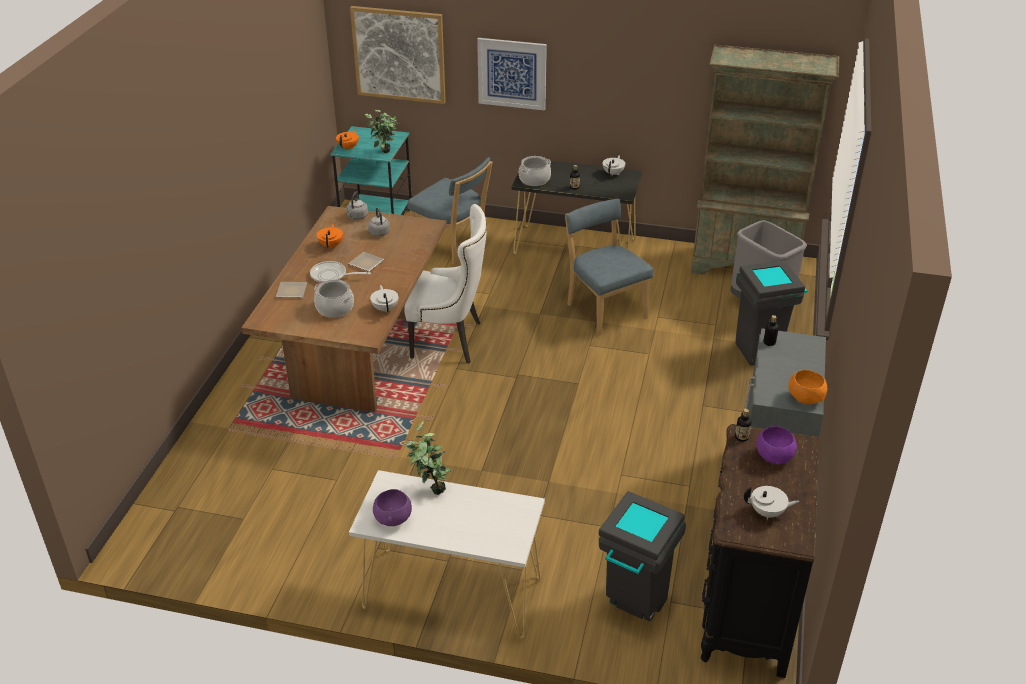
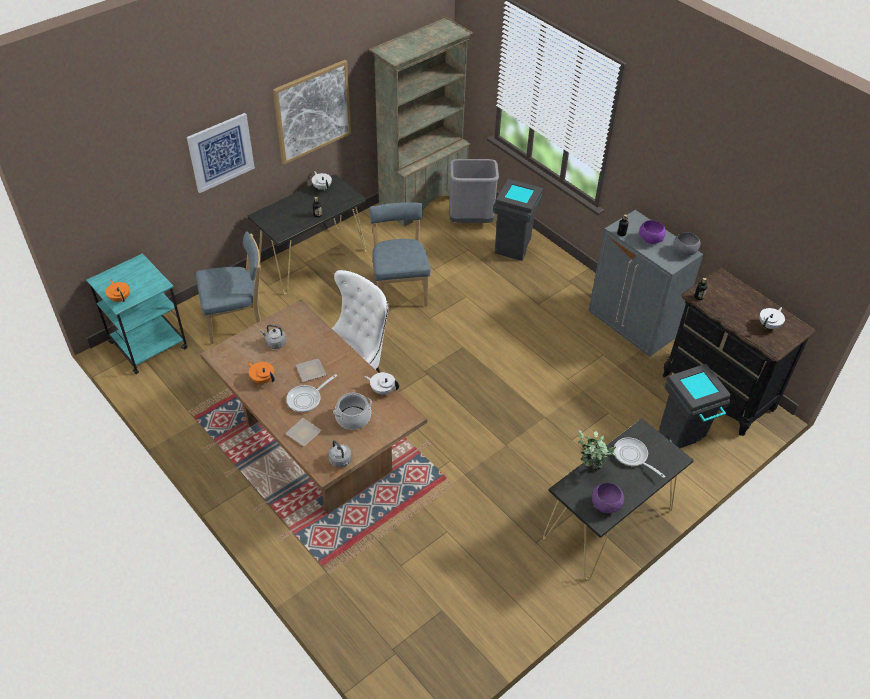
camera: 55 degrees left, 10 degrees up
grey kettle [346,191,368,220] -> grey kettle moved to [328,440,351,468]
white console table [349,470,545,639] -> black console table [543,418,694,580]
picture [350,6,446,104] -> picture moved to [273,60,351,164]
potted plant [365,110,398,153] -> none
cooking pot [519,156,551,186] -> none
blue chair [565,199,653,336] -> blue chair turned 75 degrees clockwise [369,202,430,307]
purple bowl [756,426,797,464] -> purple bowl moved to [639,220,666,244]
orange bowl [788,370,827,404] -> grey bowl [673,232,700,256]
none -> frying pan [614,437,666,478]

